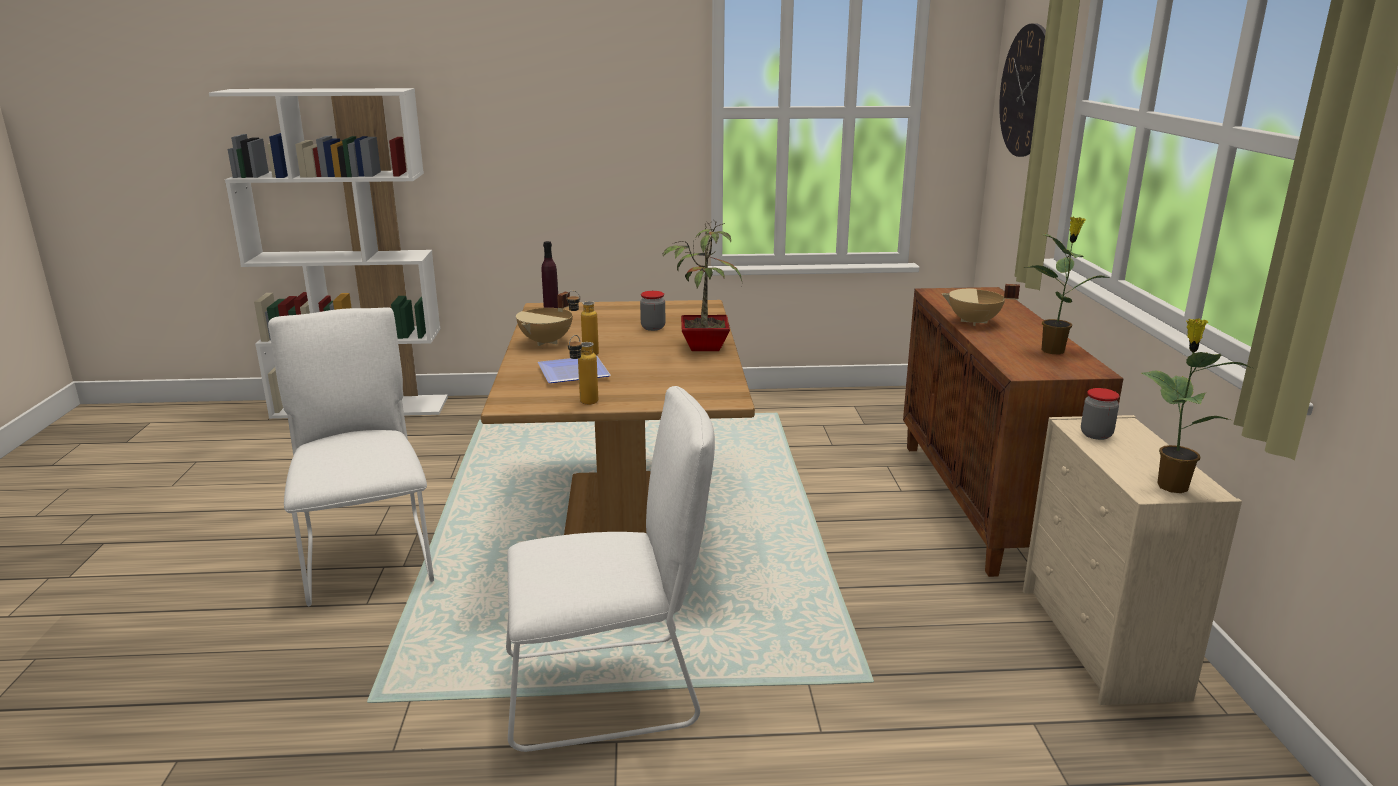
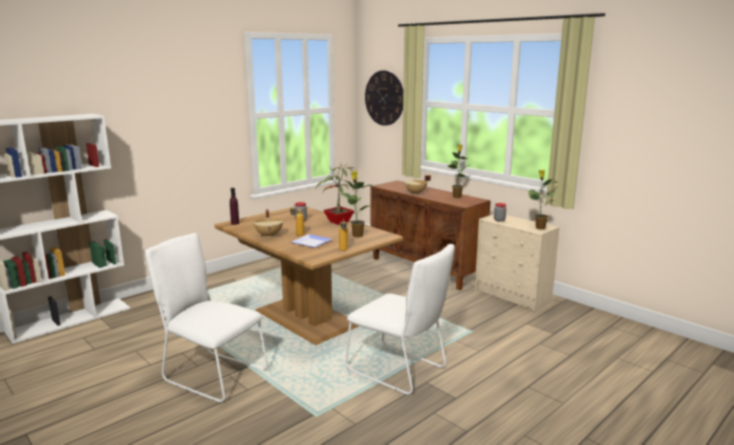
camera: 40 degrees left, 5 degrees down
white chair [506,386,715,752] -> white chair turned 90 degrees clockwise [345,244,455,395]
none -> potted plant [340,171,373,237]

